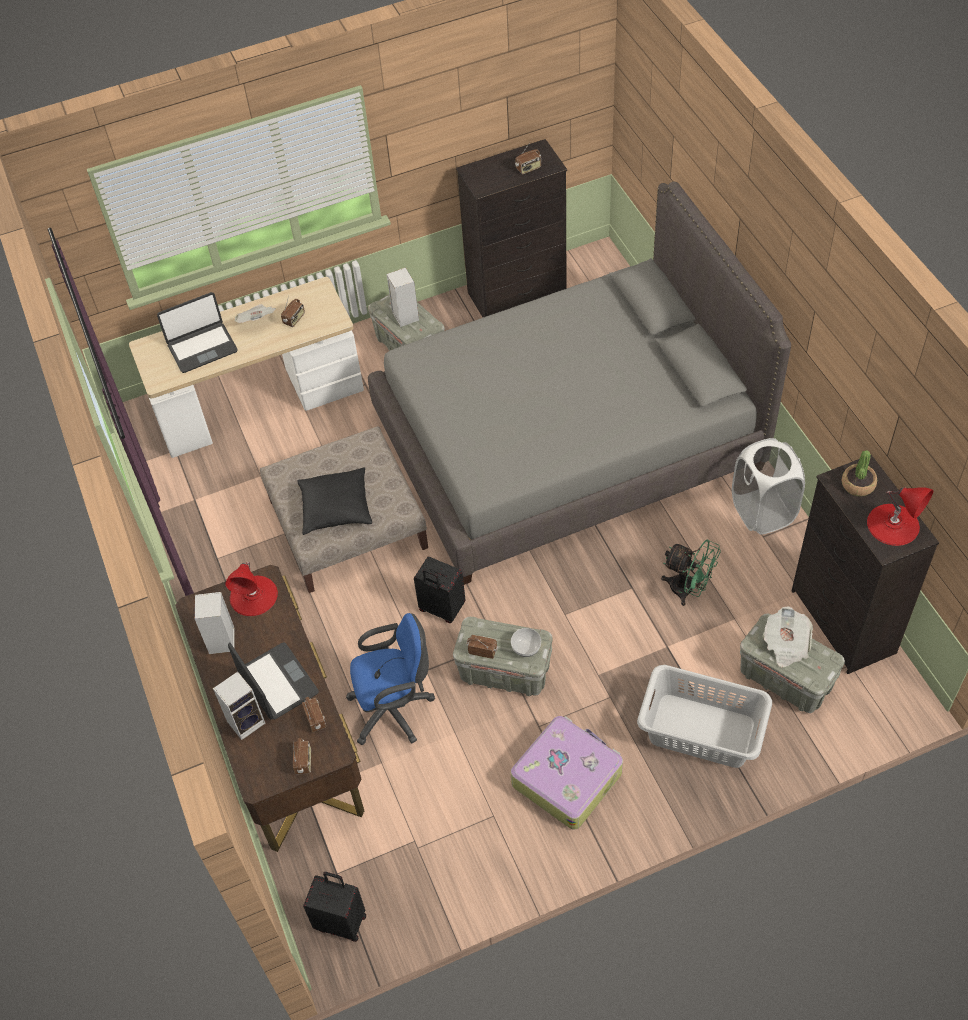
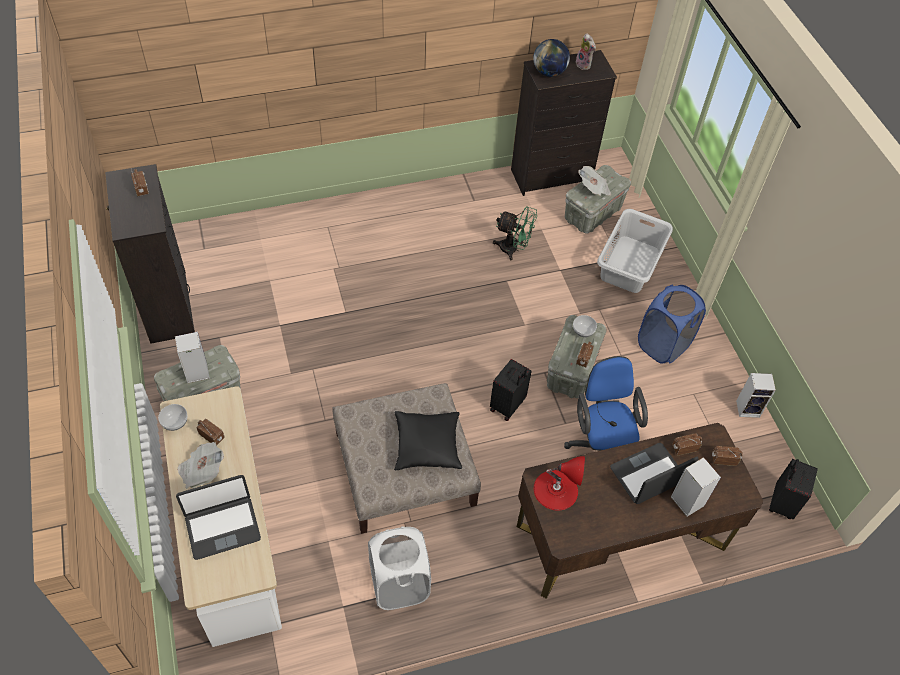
camera: 90 degrees left, 0 degrees up
laptop [157,292,237,373] -> laptop turned 90 degrees clockwise [176,475,261,560]
speaker [194,592,235,654] -> speaker moved to [736,373,776,418]
grey bed [368,182,791,585] -> none
suitcase [511,716,623,830] -> blue laundry basket [638,285,706,364]
green fan [661,539,721,606] -> green fan turned 75 degrees clockwise [493,206,537,260]
white laundry basket [732,438,805,535] -> white laundry basket moved to [368,526,431,610]
potted plant [842,450,877,496] -> globe [533,39,570,77]
red table lamp [867,487,934,546] -> plush toy [576,33,596,70]
none -> bowl [158,404,188,431]

